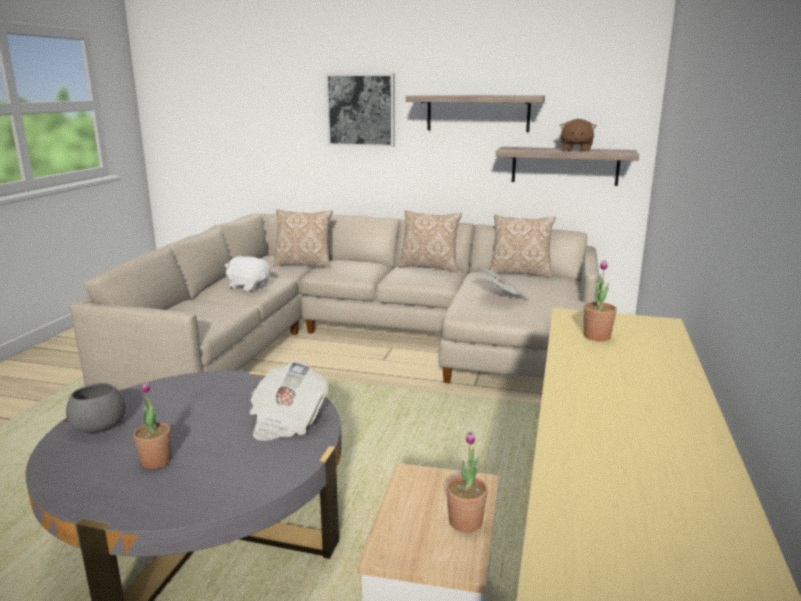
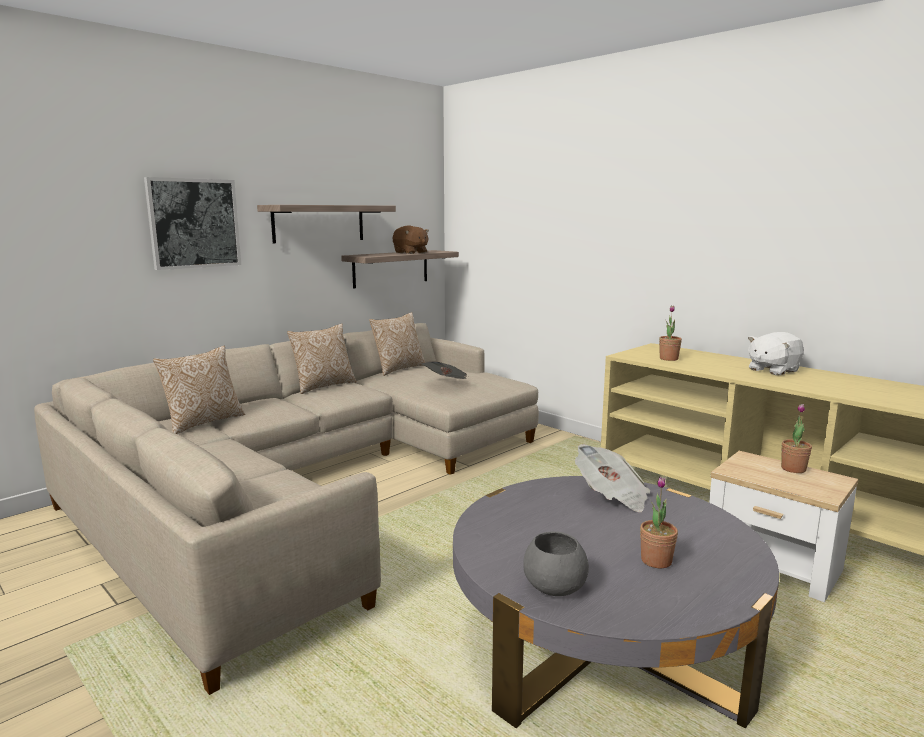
camera: 60 degrees left, 5 degrees down
white plush toy [225,256,270,292] -> white plush toy moved to [748,332,804,375]

